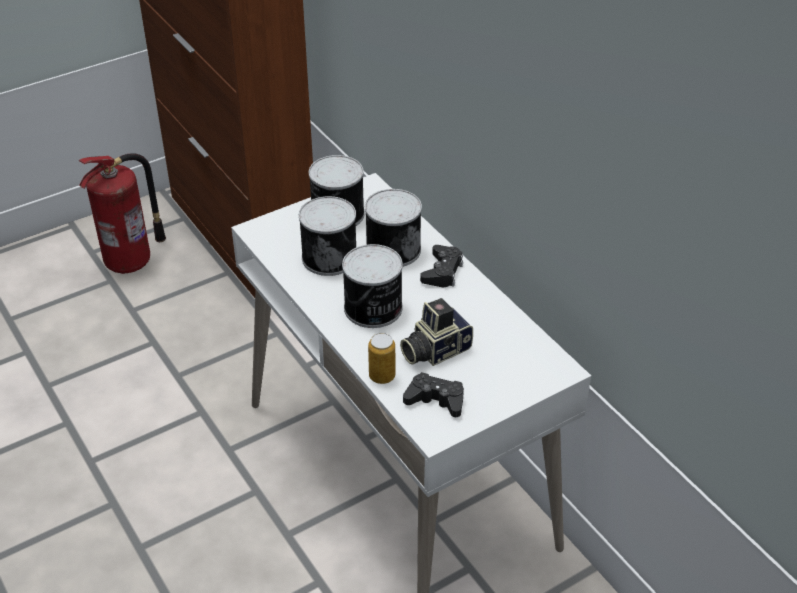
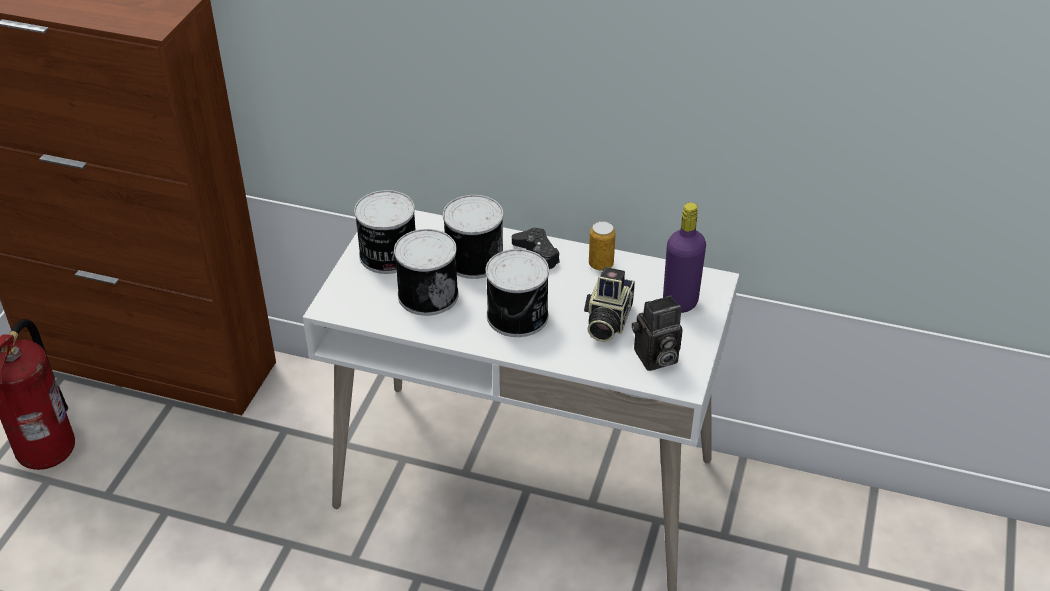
camera: 40 degrees left, 0 degrees up
can [368,333,395,384] -> can moved to [589,221,616,271]
black game controller [403,372,464,417] -> camera [632,295,683,371]
none -> purple bottle [663,203,706,313]

